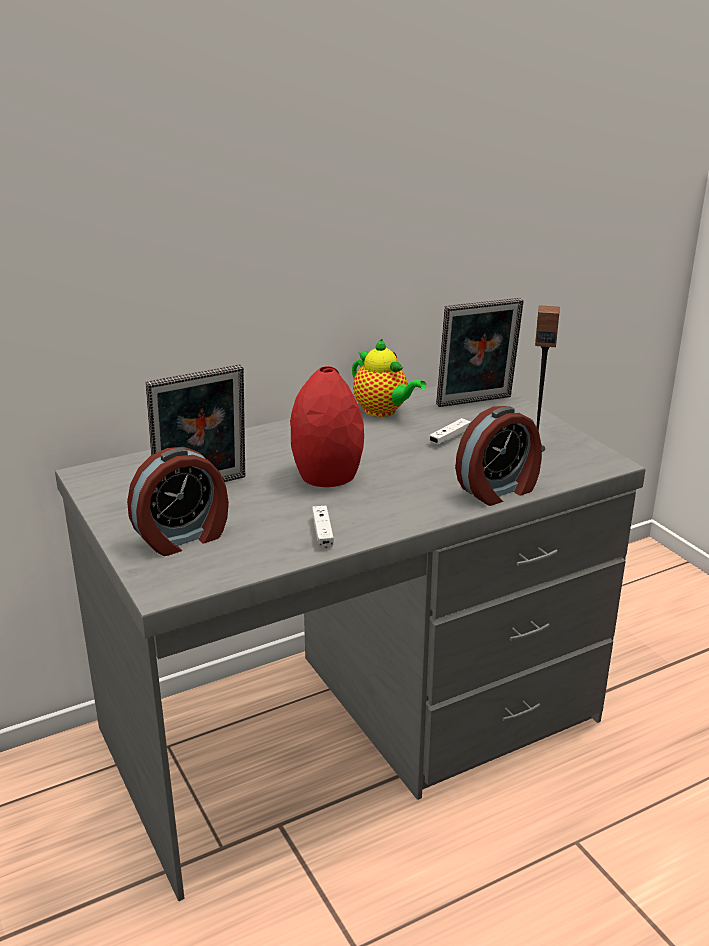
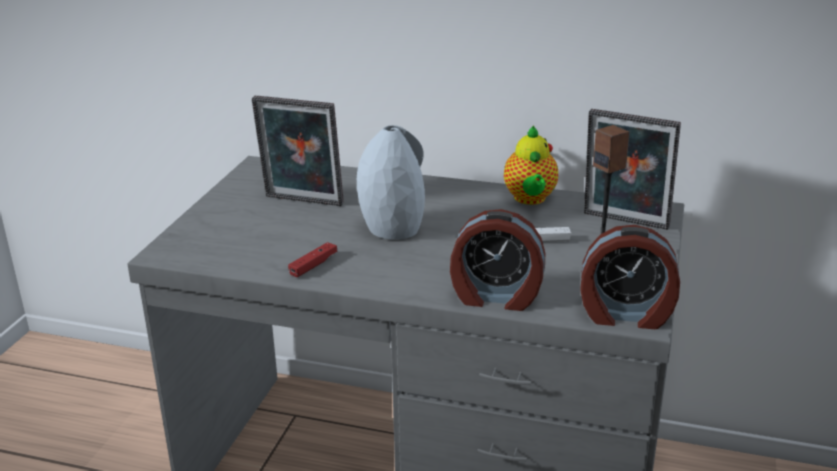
camera: 45 degrees right, 0 degrees up
alarm clock [127,447,229,556] -> alarm clock moved to [580,225,680,329]
red vase [290,366,364,487] -> grey vase [357,125,425,240]
white game controller [312,506,334,549] -> red game controller [288,242,337,277]

